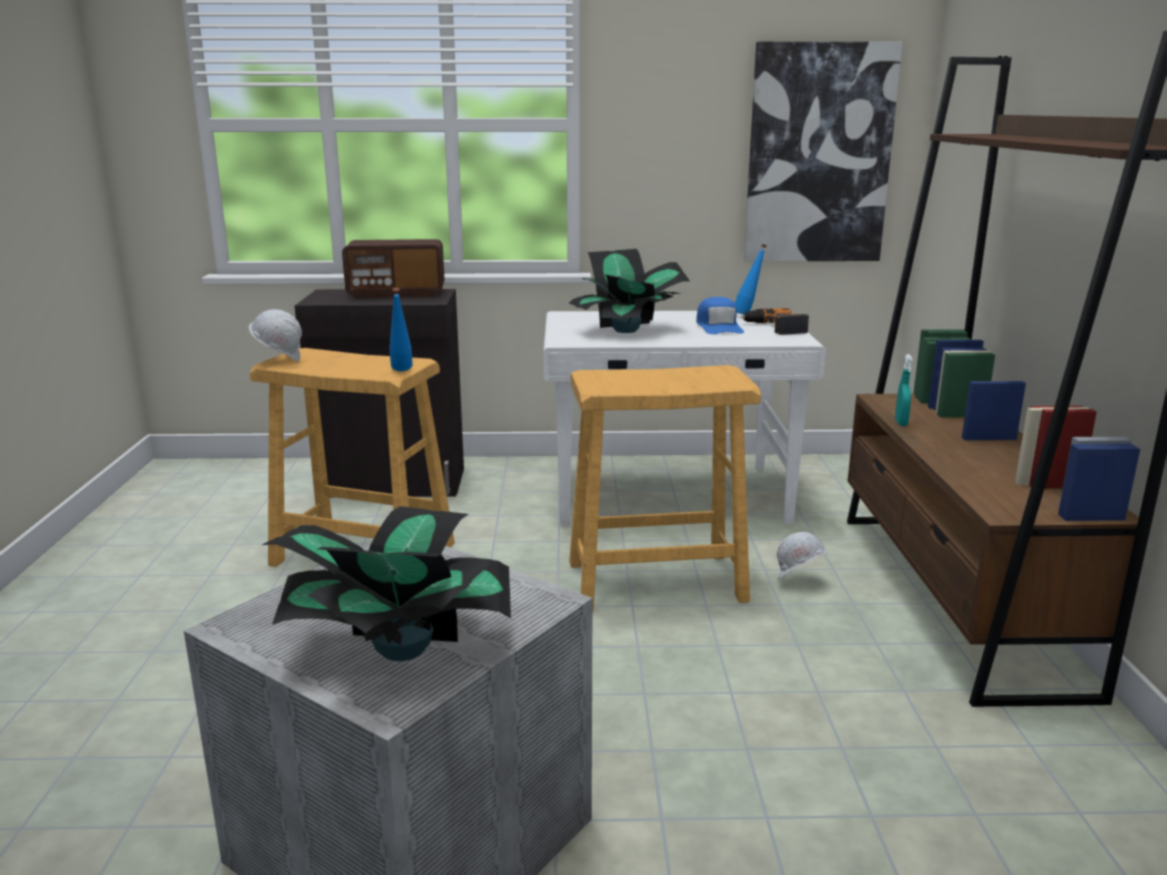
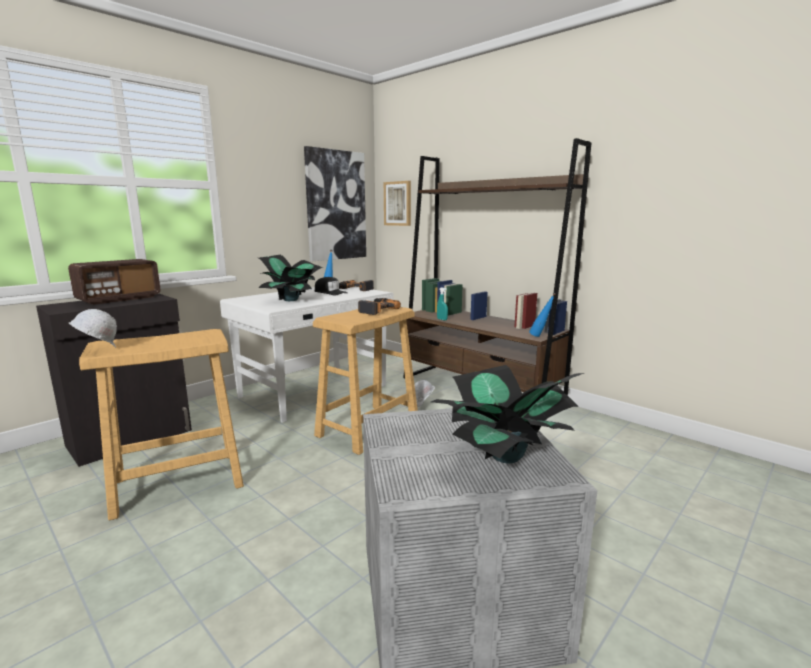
camera: 45 degrees left, 5 degrees down
blue bottle [389,287,413,371] -> blue bottle moved to [529,292,556,337]
blue cap [696,297,744,334] -> black cap [315,277,348,296]
none -> power drill [358,298,401,315]
none -> picture [384,181,411,226]

